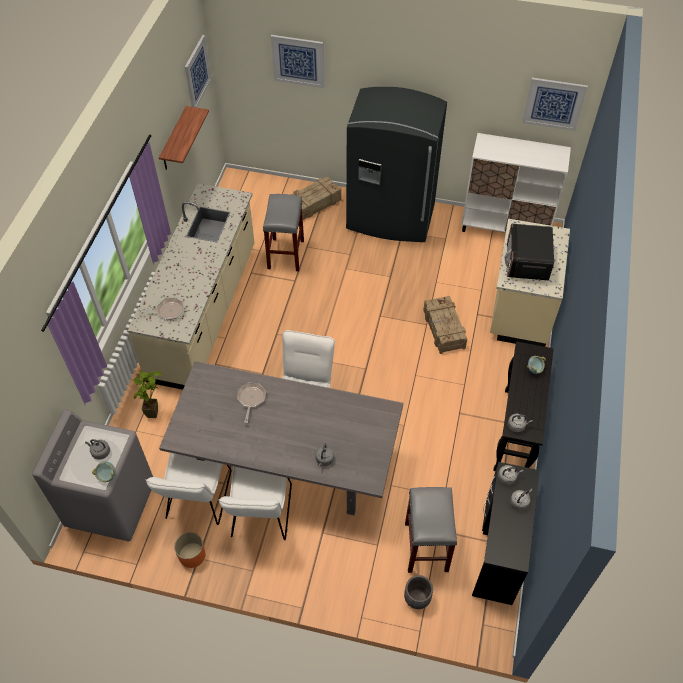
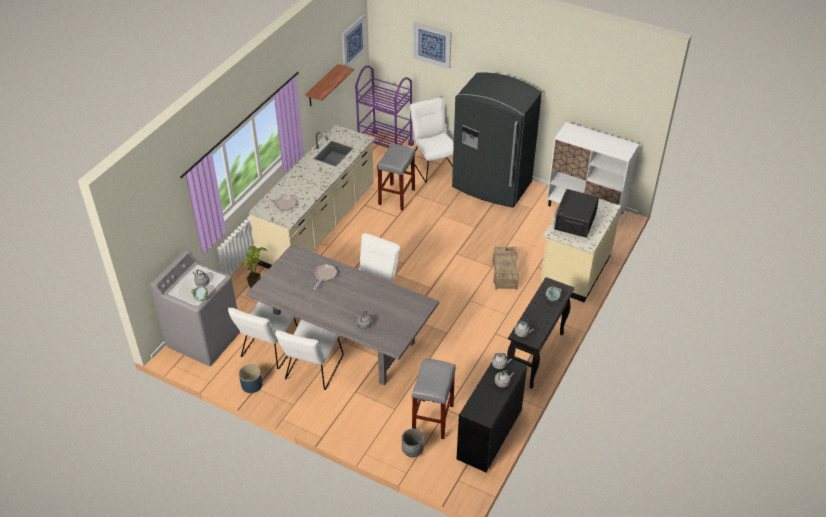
camera: 15 degrees right, 10 degrees down
orange planter [174,532,205,568] -> blue planter [239,364,263,393]
crate [291,176,341,220] -> white chair [410,97,454,183]
picture [522,78,588,131] -> none
none -> purple cart [355,65,414,148]

